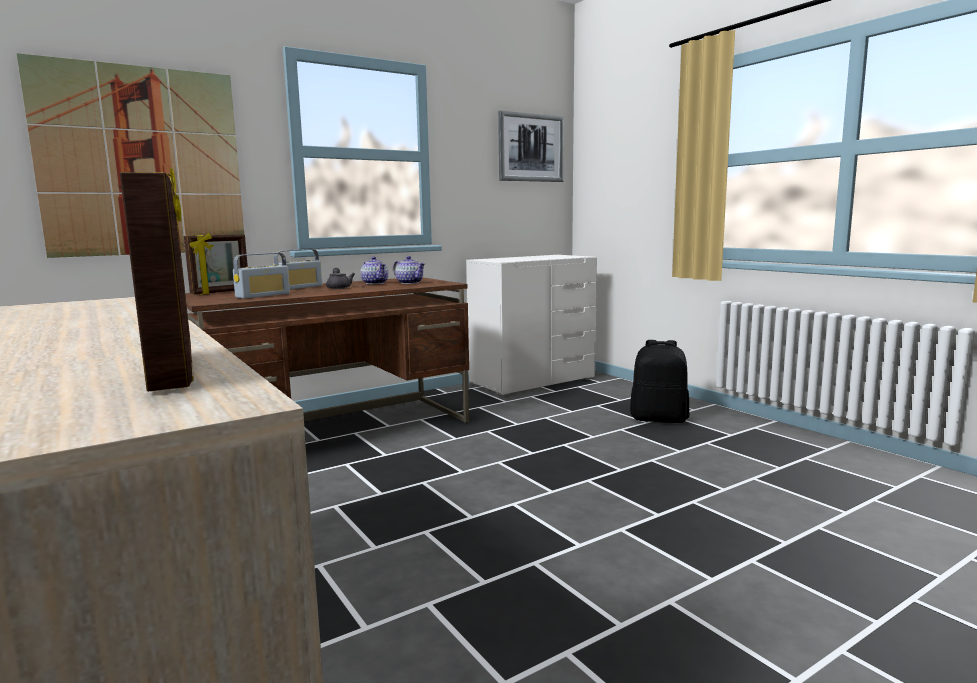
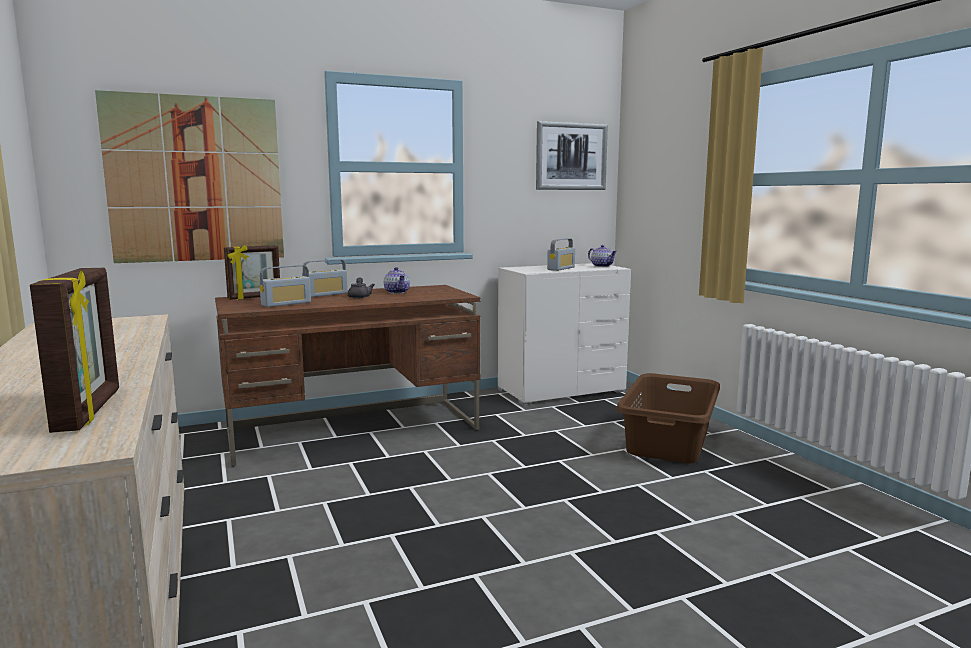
camera: 10 degrees right, 0 degrees up
teapot [393,256,426,284] -> teapot moved to [588,245,617,267]
black backpack [630,340,690,423] -> brown laundry basket [617,373,720,463]
none -> radio [547,238,575,271]

